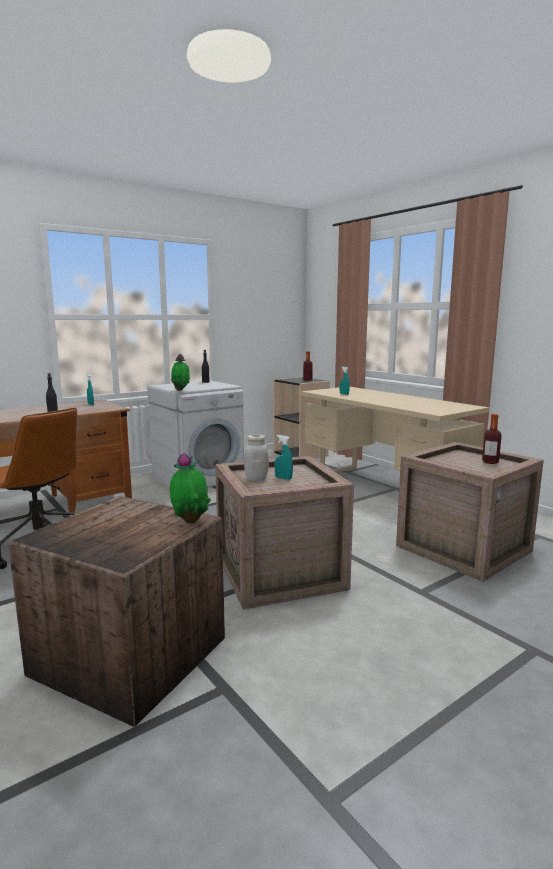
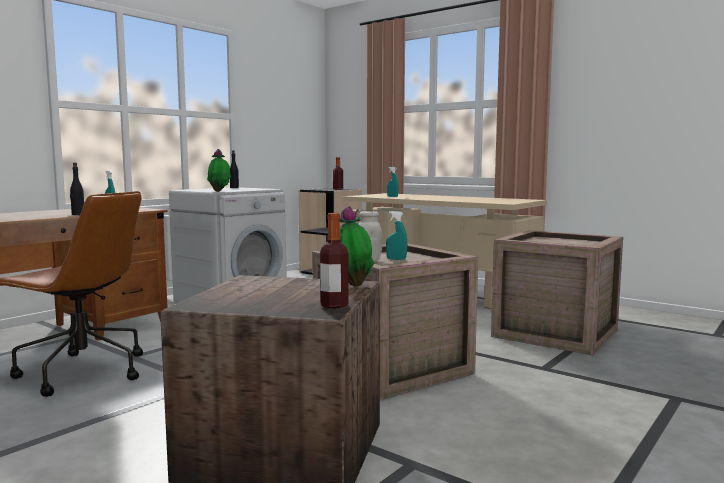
camera: 15 degrees left, 5 degrees down
bottle [482,414,502,464] -> bottle moved to [320,213,349,308]

